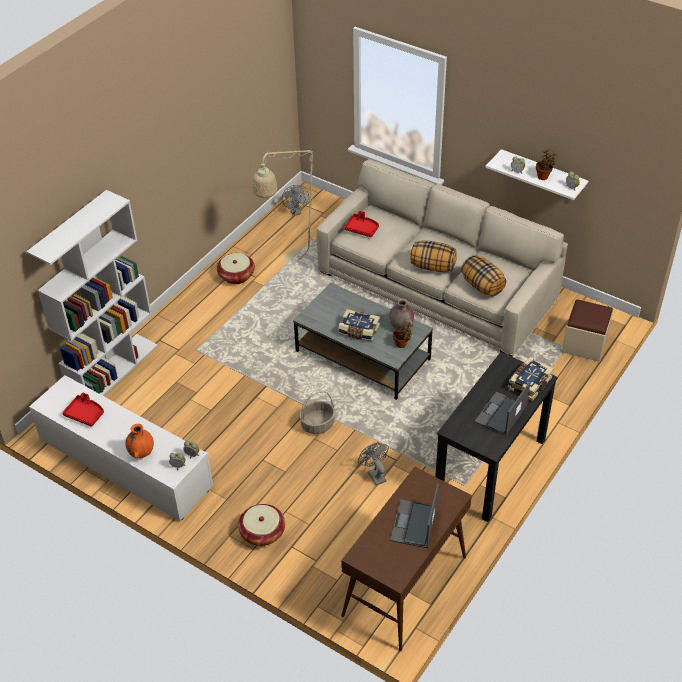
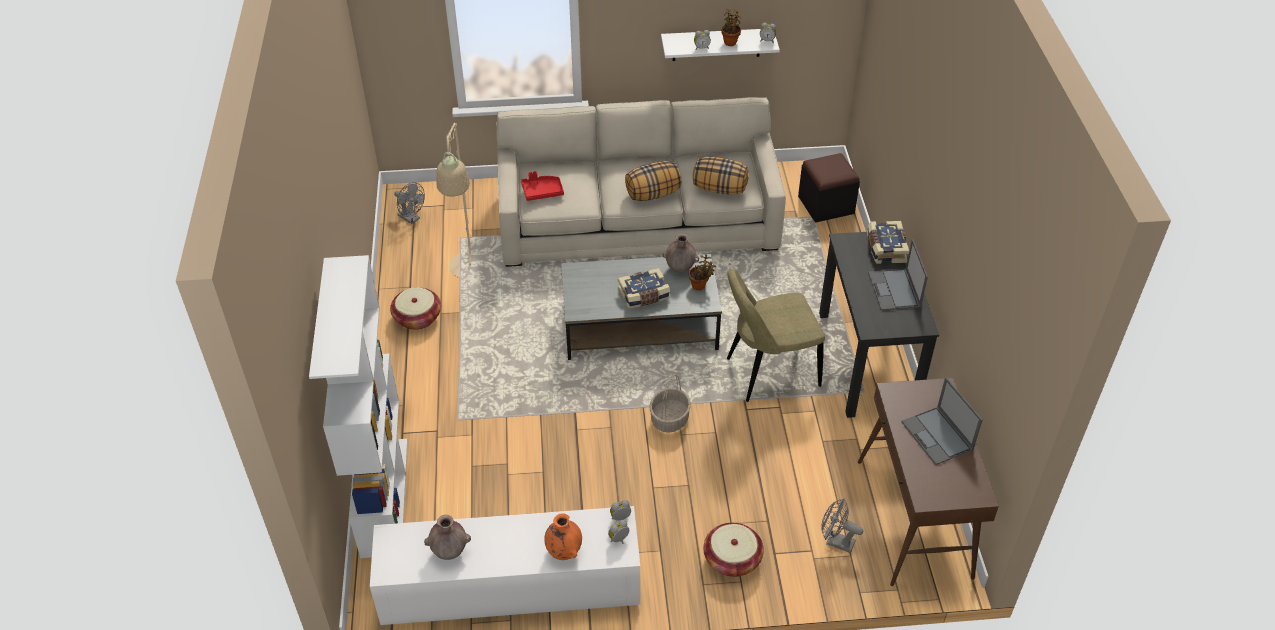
camera: 40 degrees left, 0 degrees up
red tray [62,393,104,427] -> brown vase [424,515,471,560]
grey fan [358,443,389,486] -> grey fan moved to [821,499,863,553]
beige ottoman [562,299,613,362] -> black ottoman [798,153,860,222]
none -> beige chair [727,269,825,402]

